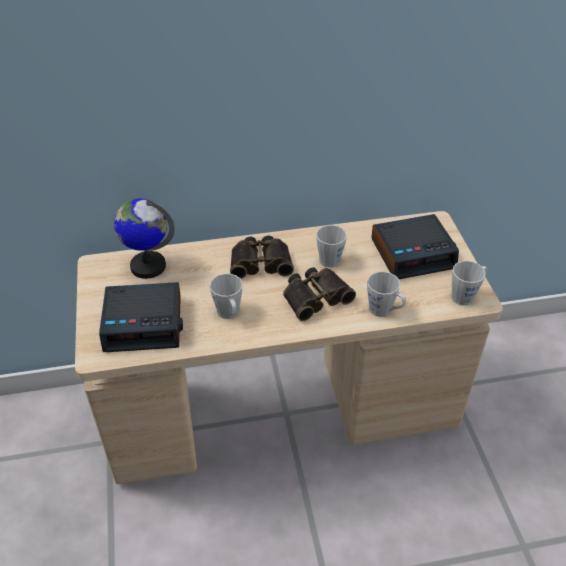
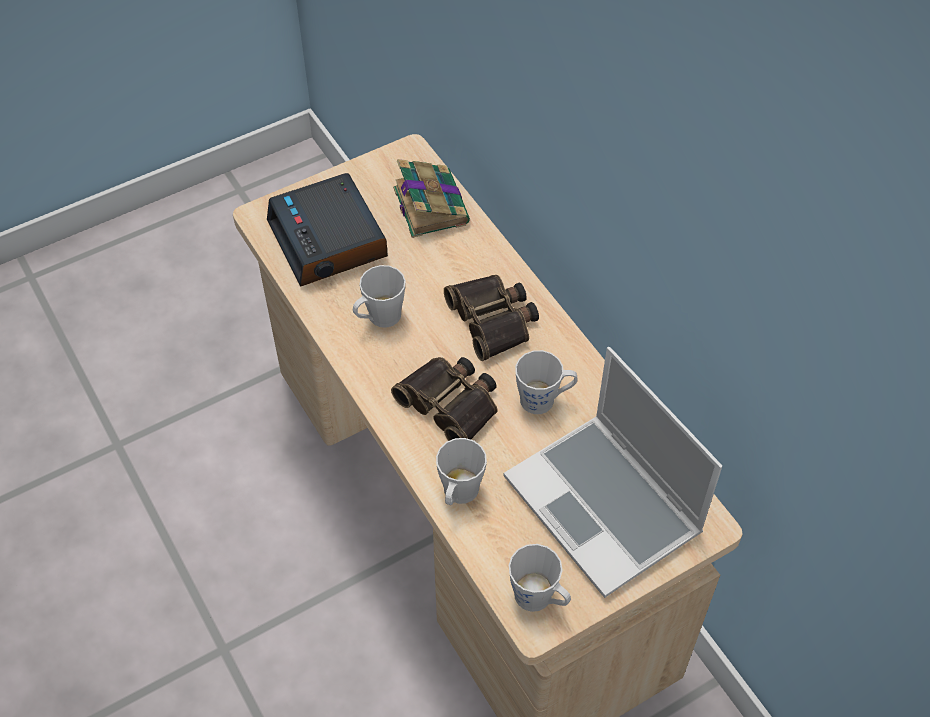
camera: 70 degrees right, 10 degrees up
globe [114,198,175,279] -> book [393,159,470,238]
alarm clock [371,214,459,279] -> laptop [504,347,722,598]

